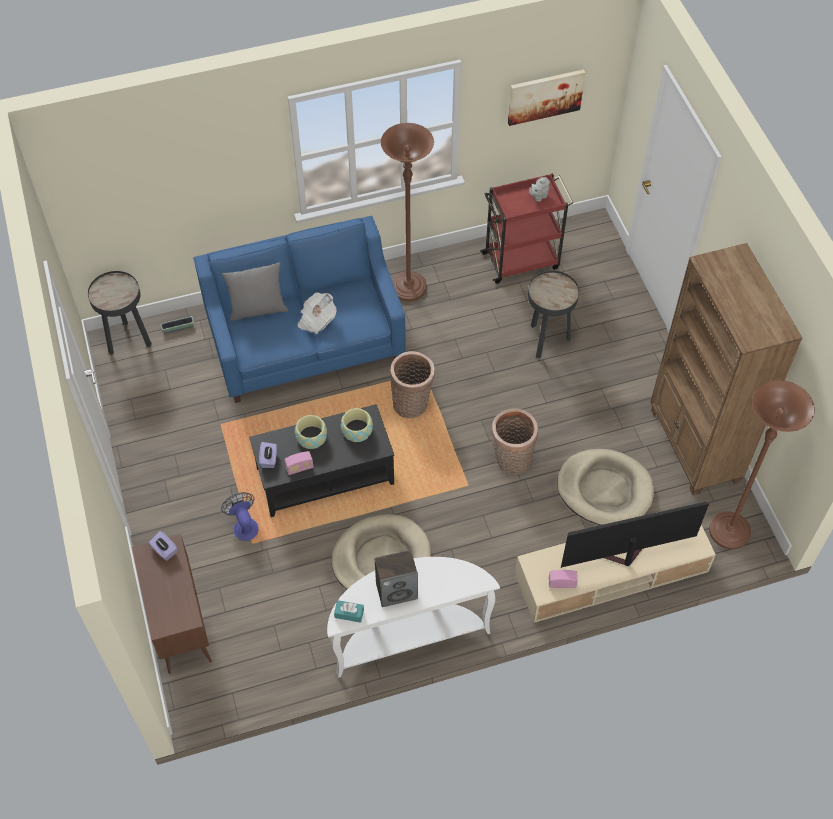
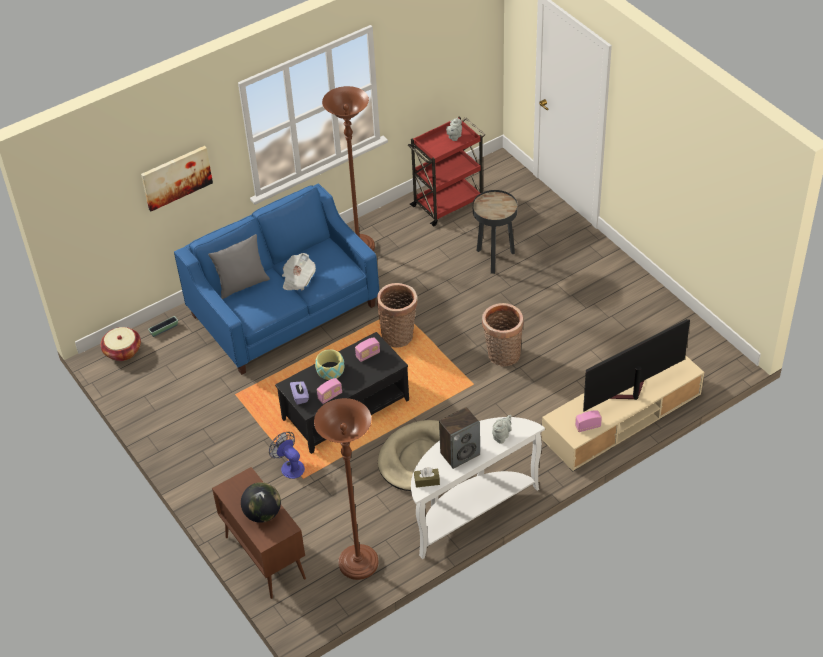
camera: 15 degrees left, 10 degrees down
black side table [88,271,152,355] -> basket [101,327,141,361]
purple tissue box [149,531,177,561] -> none
turquoise tissue box [334,600,364,623] -> brown tissue box [414,467,440,488]
bowl [341,408,373,442] -> radio [355,337,380,362]
picture [508,69,585,126] -> picture moved to [141,146,213,211]
beige dog bed [557,449,654,525] -> none
brown bookcase [650,243,802,495] -> none
brown floor lamp [709,380,815,550] -> brown floor lamp moved to [314,398,379,580]
none -> globe [241,482,281,523]
none -> grey teapot [492,415,512,444]

